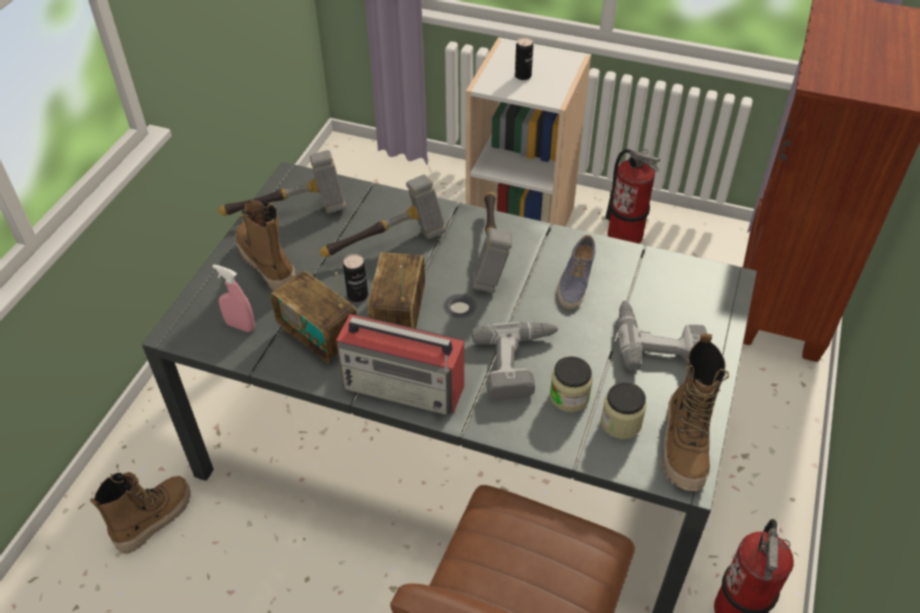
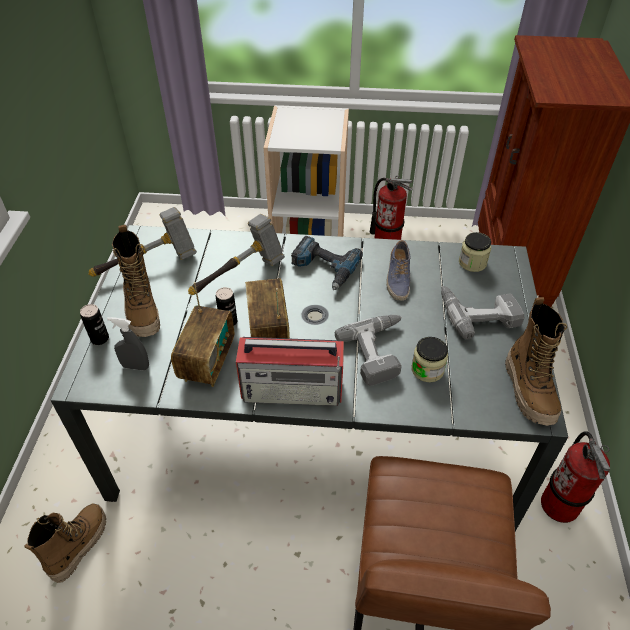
camera: 15 degrees left, 0 degrees up
pink spray bottle [212,264,255,332] -> grey spray bottle [107,317,149,371]
boot [235,200,296,291] -> boot turned 150 degrees counterclockwise [112,225,160,337]
radio [270,271,358,364] -> radio turned 105 degrees counterclockwise [171,282,234,387]
hammer [473,192,512,293] -> power drill [291,236,363,290]
can [515,37,533,80] -> can moved to [80,304,109,345]
jar [601,382,646,439] -> jar moved to [459,232,491,272]

